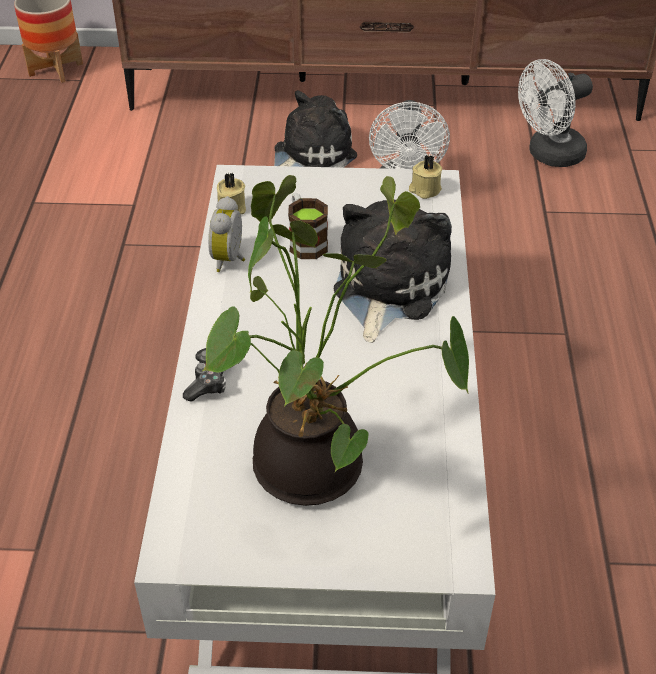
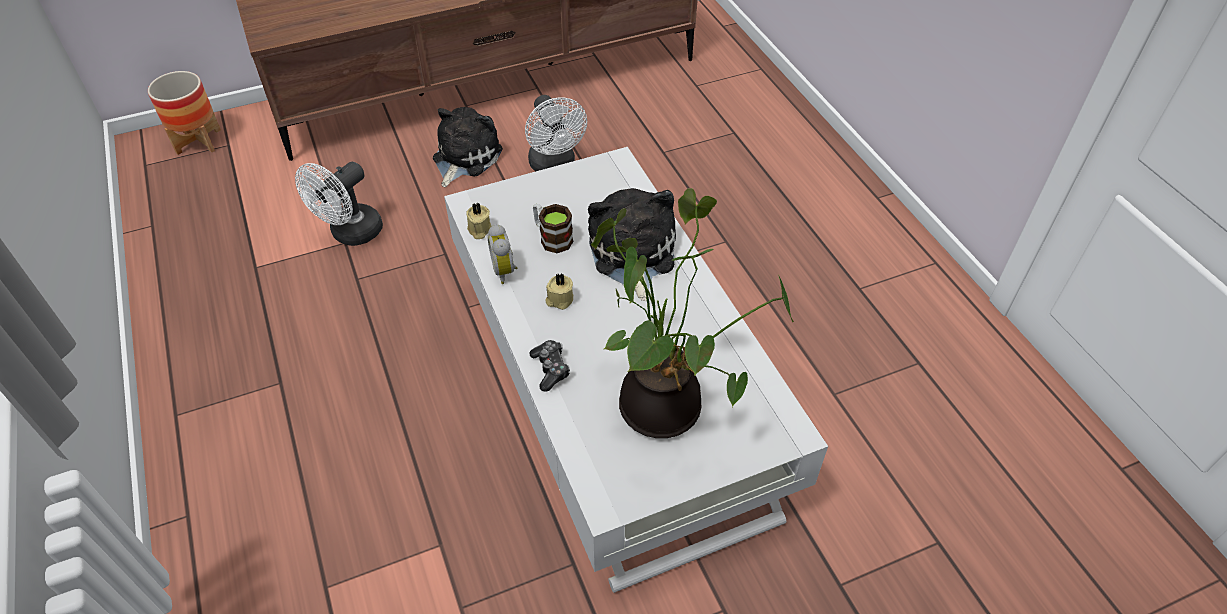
camera: 25 degrees left, 5 degrees up
beige candle [409,155,442,199] -> beige candle moved to [546,273,573,310]
white fan [518,59,593,167] -> white fan moved to [295,162,383,246]

